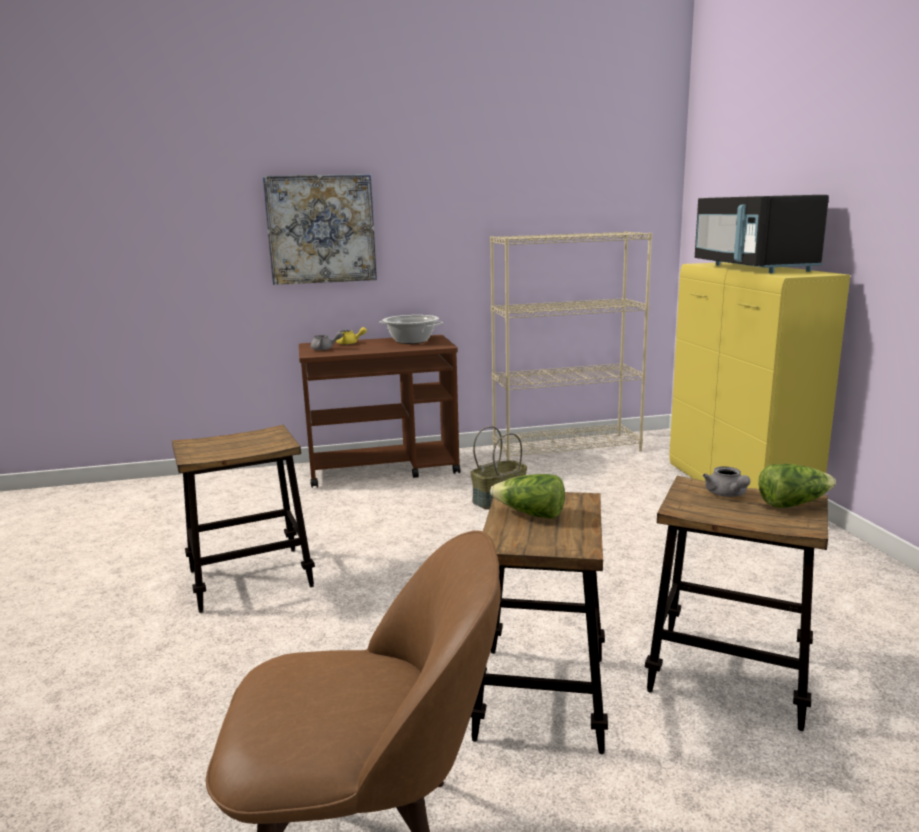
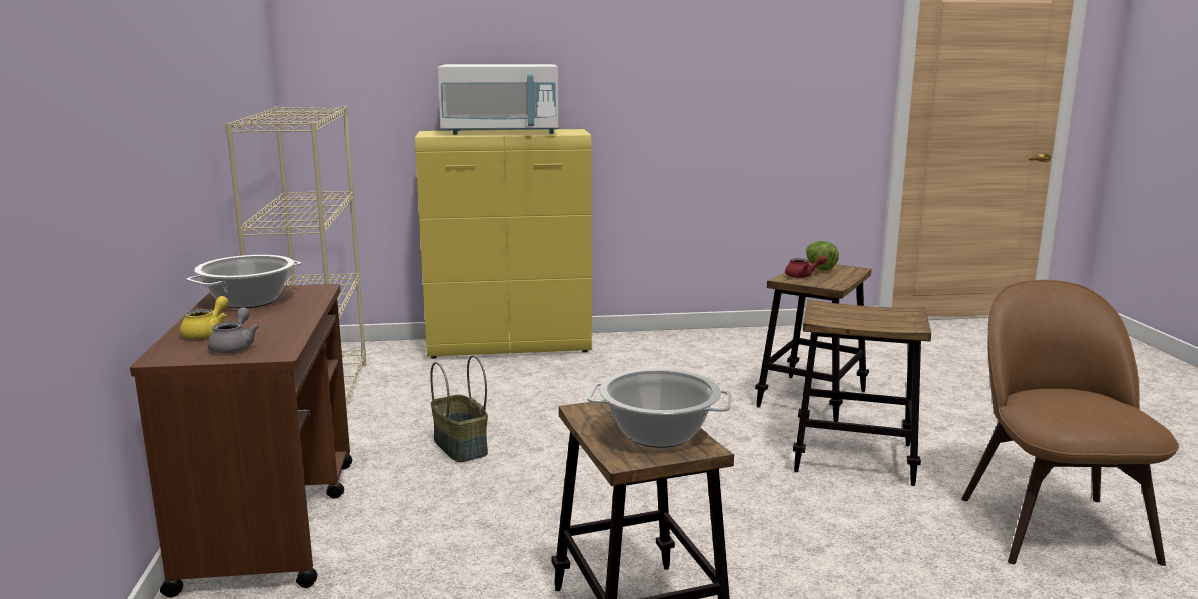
camera: 85 degrees left, 0 degrees up
picture [263,174,377,285] -> none
lettuce [490,474,565,519] -> none
black microwave [695,195,829,273] -> white microwave [437,64,559,135]
grey teapot [703,466,750,497] -> red teapot [785,255,827,278]
none -> cooking pot [587,368,732,448]

